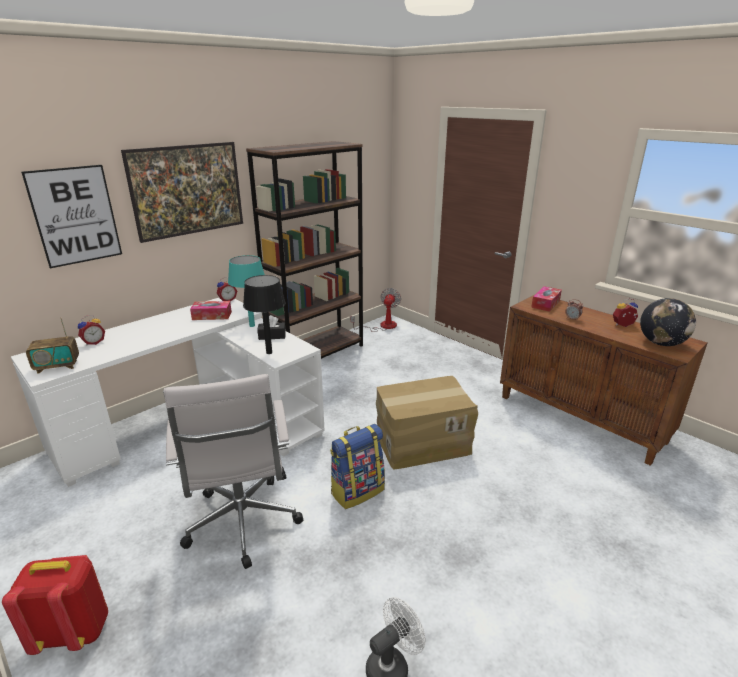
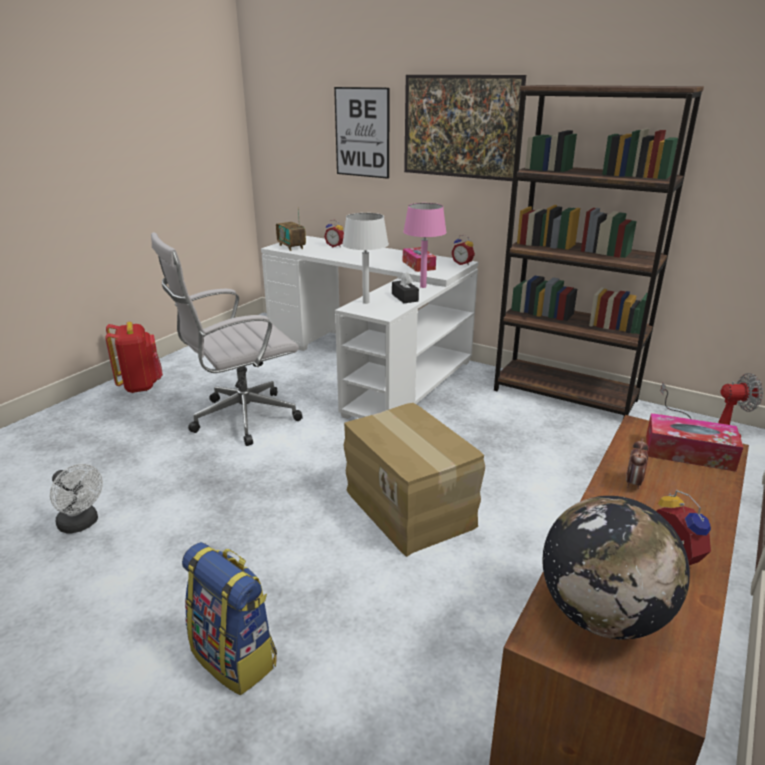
camera: 75 degrees right, 0 degrees up
turquoise table lamp [228,255,265,327] -> pink table lamp [403,203,447,288]
black table lamp [243,275,286,354] -> white table lamp [342,213,389,304]
backpack [330,424,385,509] -> backpack moved to [182,542,277,695]

